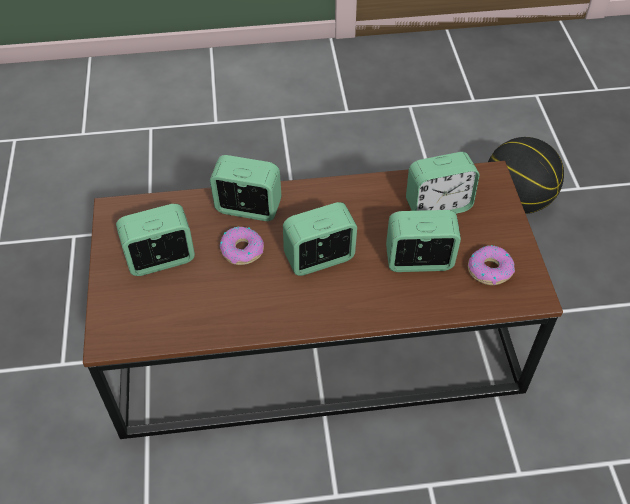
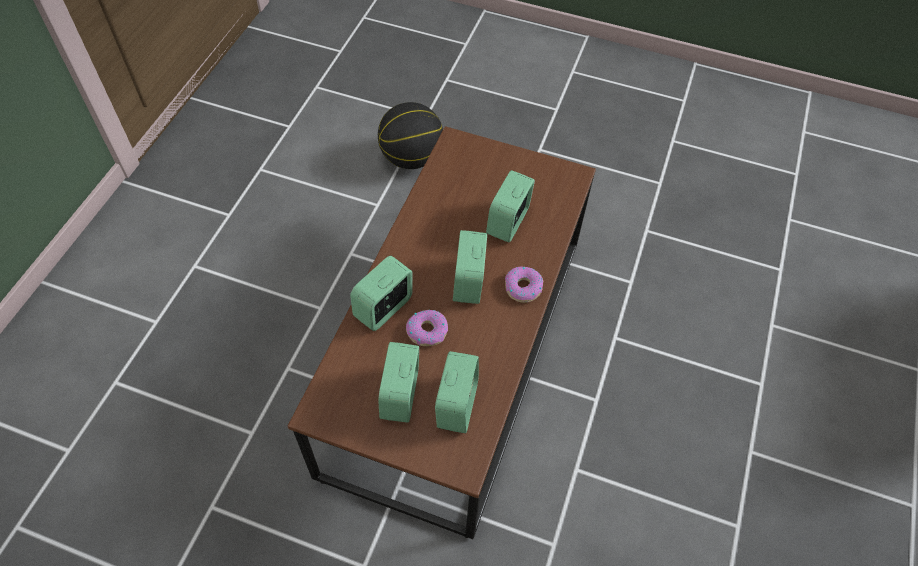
camera: 65 degrees left, 5 degrees up
alarm clock [406,152,480,214] -> alarm clock moved to [435,351,479,433]
donut [468,245,515,285] -> donut moved to [505,266,543,303]

